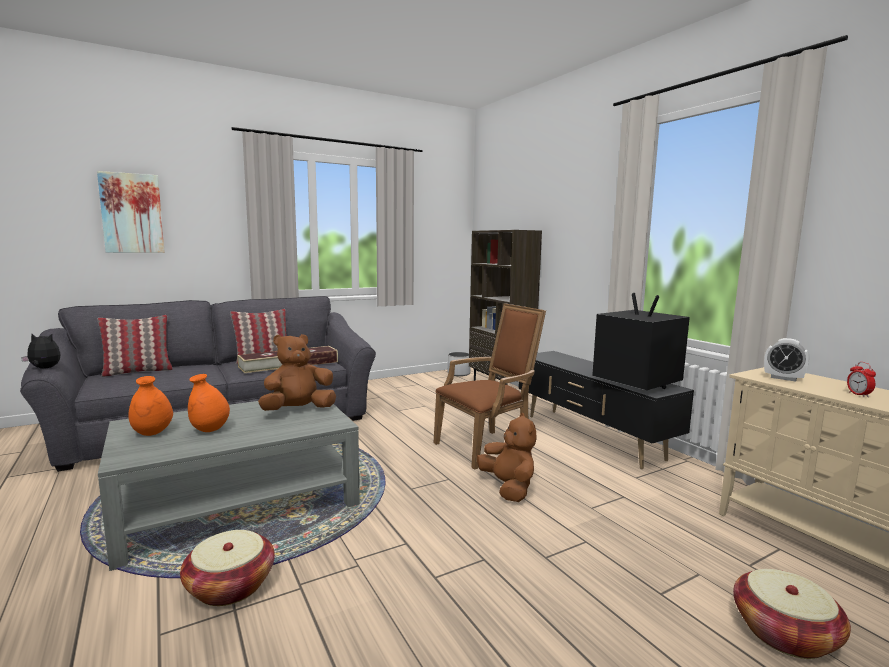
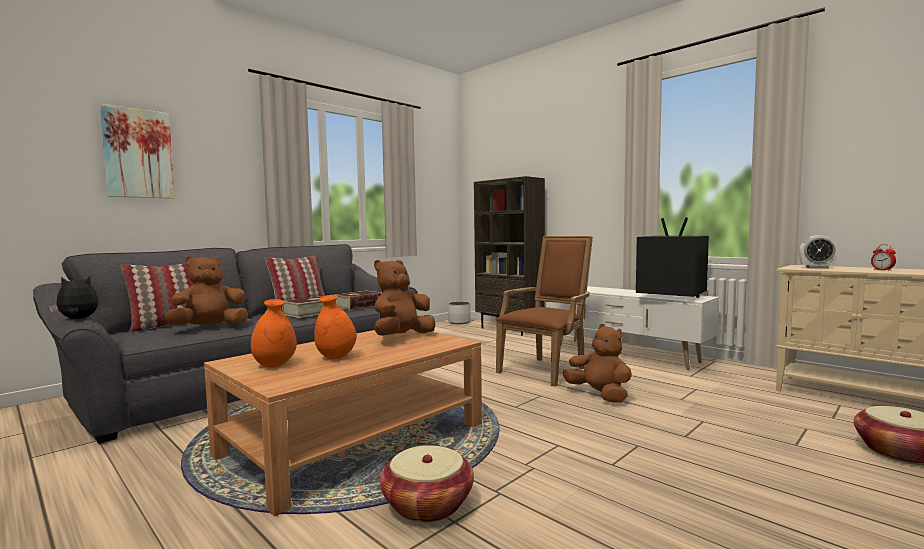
camera: 15 degrees left, 5 degrees down
grey coffee table [98,401,360,571] -> brown coffee table [204,329,482,517]
black tv stand [518,351,694,469] -> white tv stand [546,286,719,370]
none -> brown plush toy [165,256,249,325]

